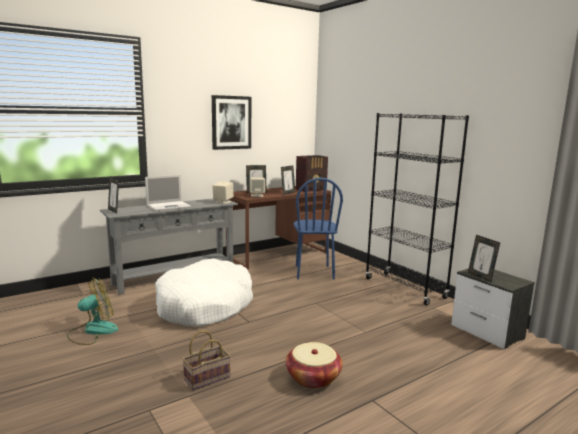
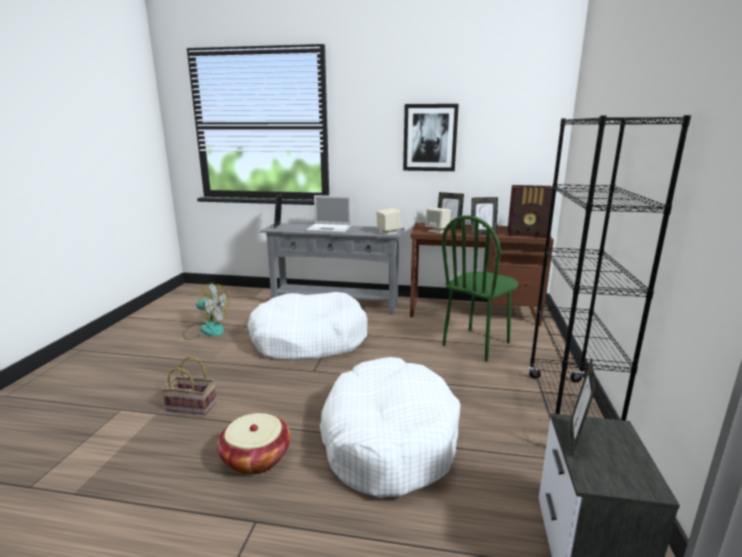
camera: 45 degrees right, 5 degrees up
blue chair [294,178,343,279] -> green chair [442,215,518,362]
none -> white dog bed [320,357,460,498]

